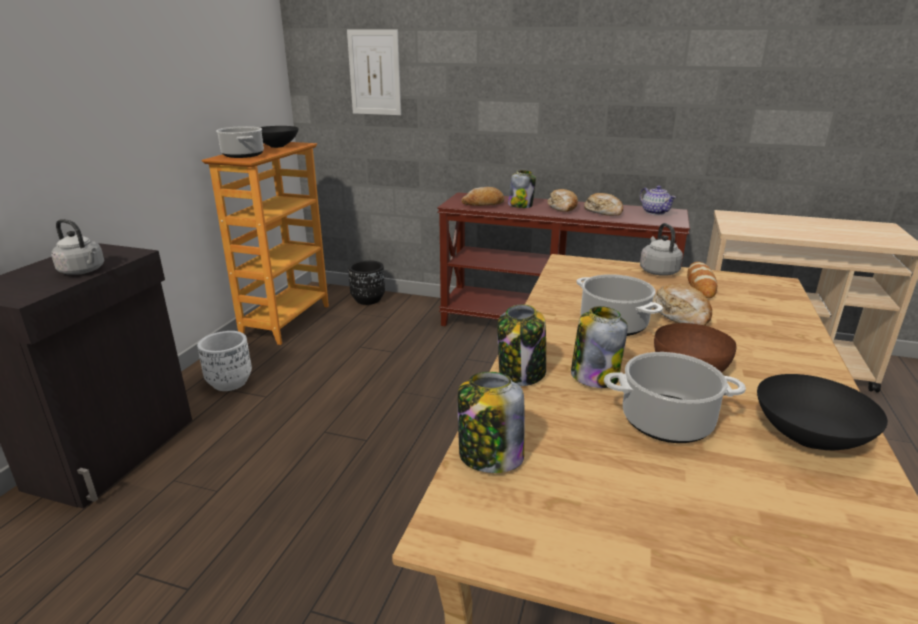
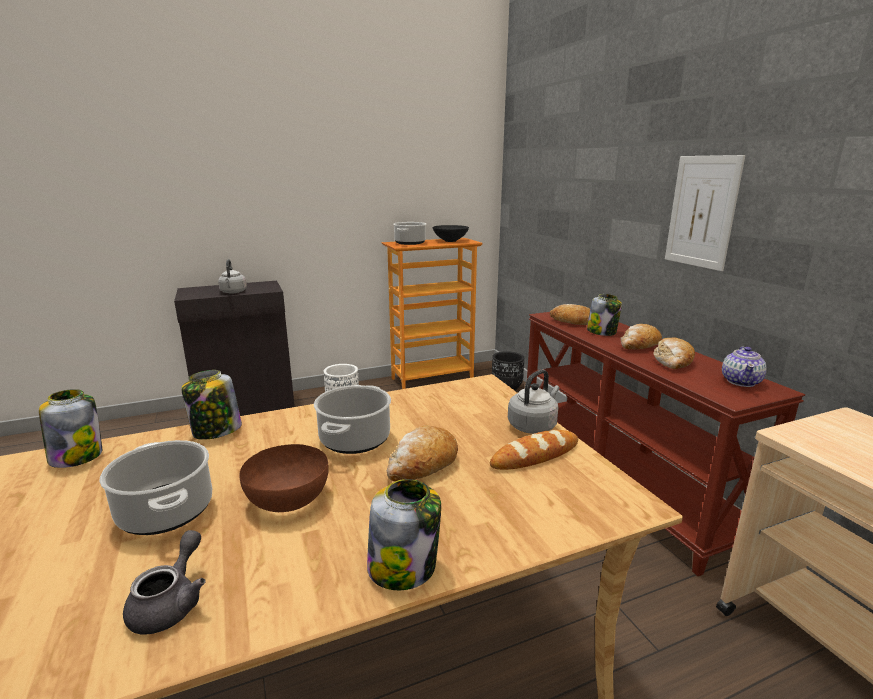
camera: 50 degrees right, 5 degrees down
picture [347,29,401,115] -> picture moved to [665,155,745,271]
jar [571,306,628,388] -> jar moved to [367,479,441,590]
black bowl [757,374,888,450] -> grey teapot [123,530,206,634]

